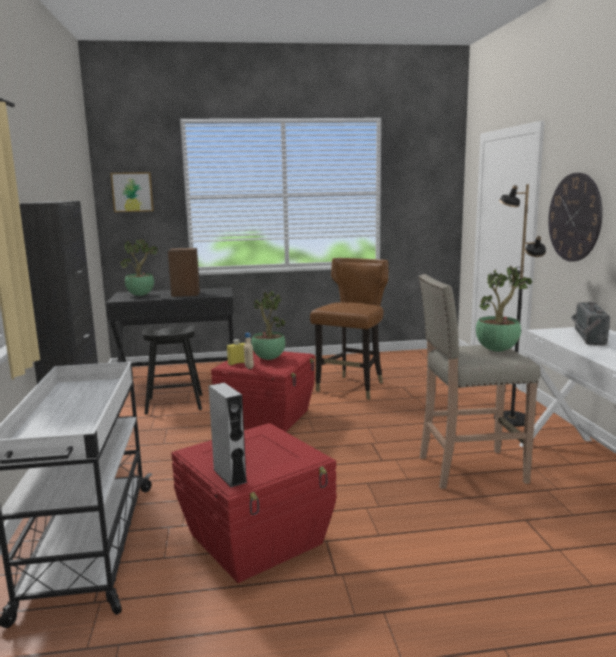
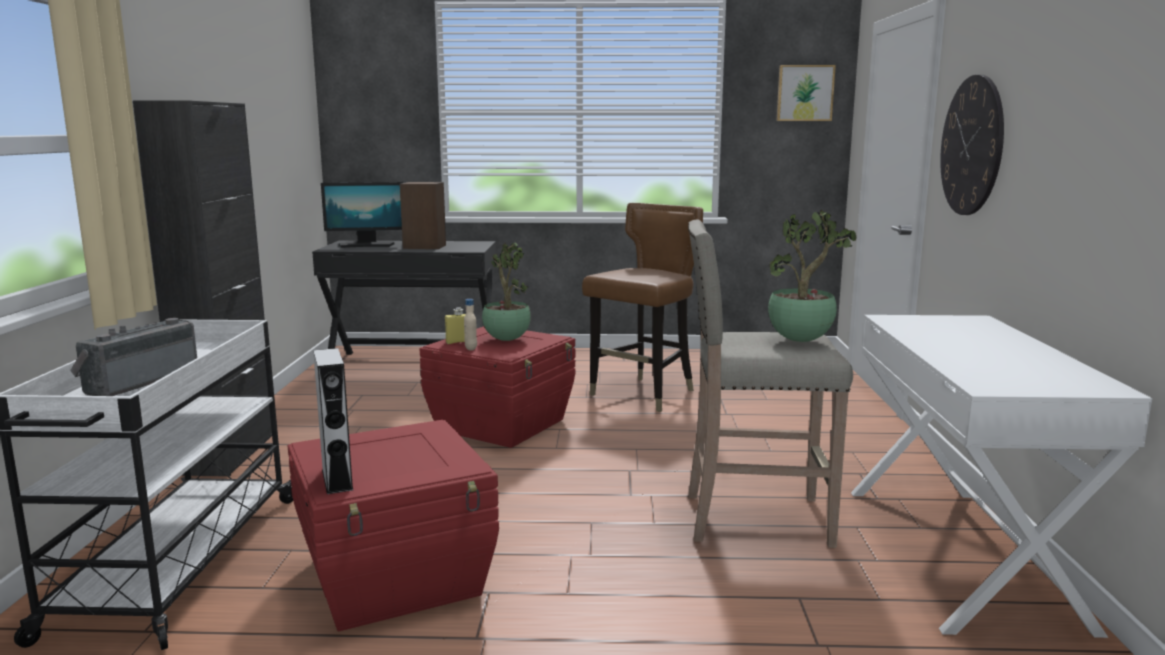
camera: 10 degrees right, 0 degrees up
picture [110,172,154,212] -> picture moved to [777,65,836,121]
potted plant [120,239,158,296] -> monitor [321,182,403,248]
black stool [143,326,203,415] -> none
black floor lamp [494,184,546,427] -> none
radio [571,301,610,345] -> radio moved to [70,318,197,396]

